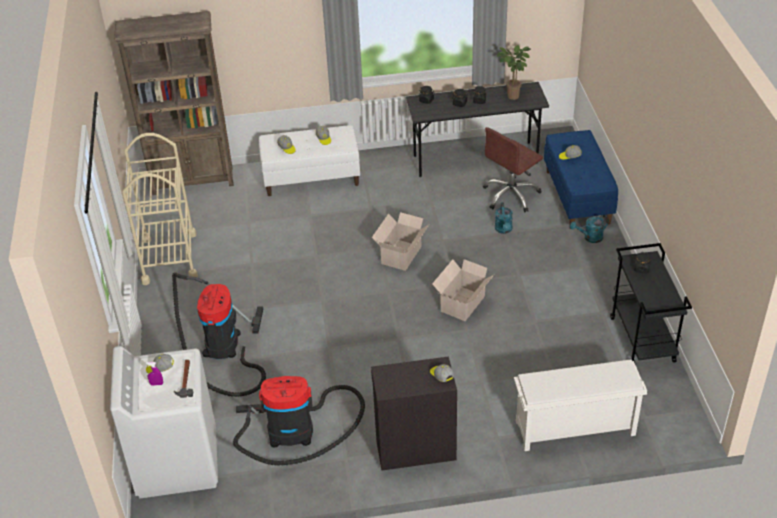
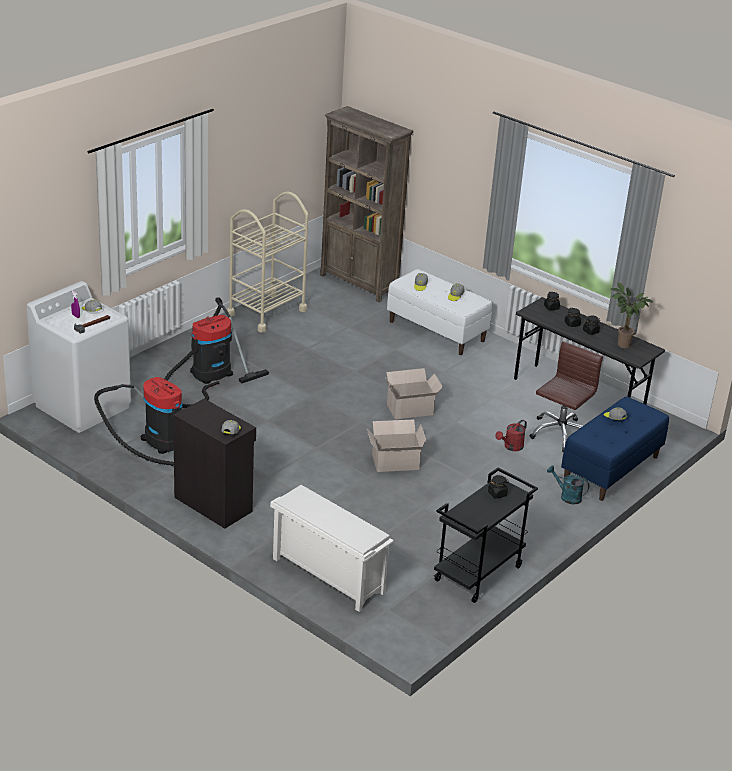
camera: 45 degrees right, 10 degrees down
brown office chair [483,127,543,212] -> brown office chair turned 120 degrees clockwise [529,341,603,452]
turquoise watering can [495,202,513,234] -> red watering can [495,420,527,451]

